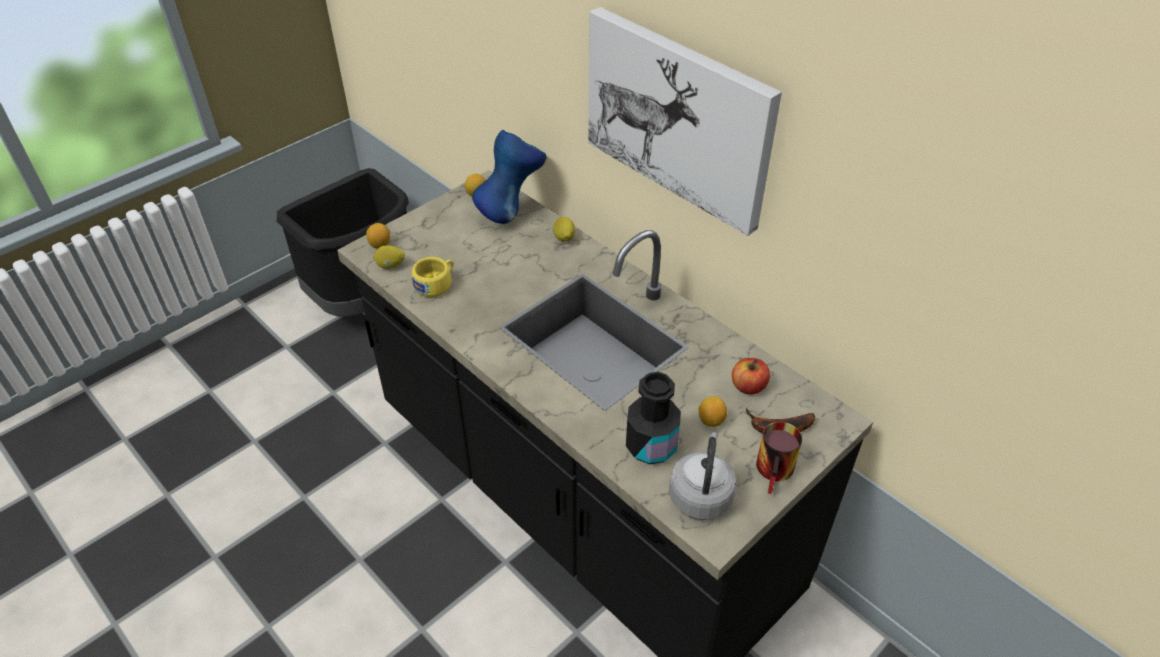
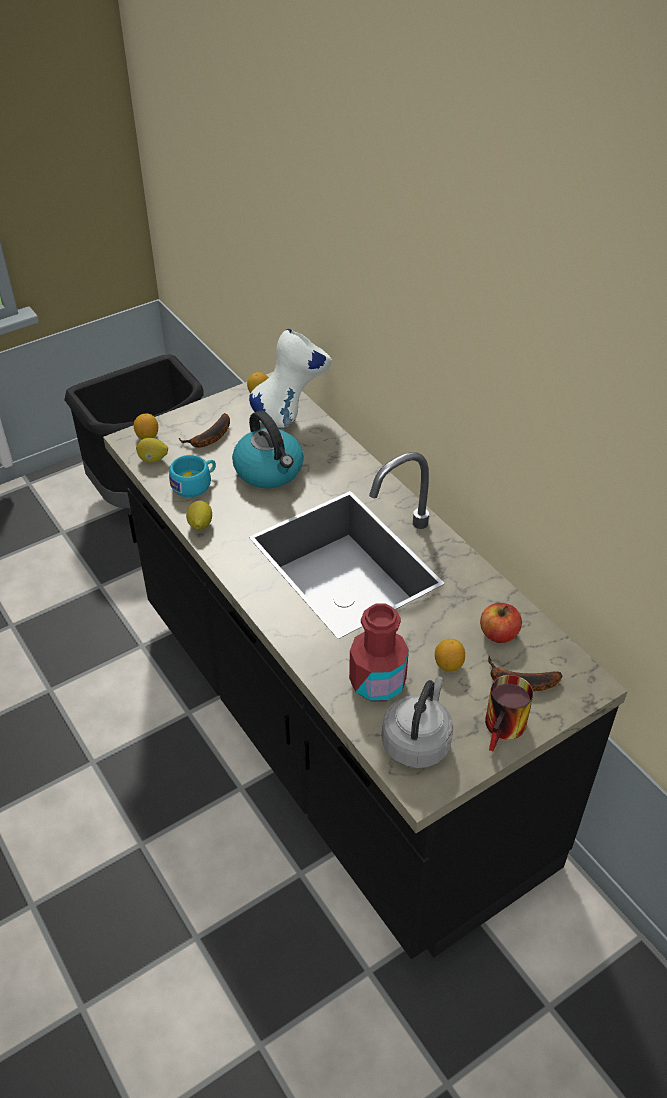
camera: 10 degrees right, 0 degrees up
yellow cup [412,257,453,297] -> turquoise cup [169,455,216,497]
blue vase [472,130,547,224] -> white vase [249,329,332,429]
lemon [553,217,575,241] -> lemon moved to [186,501,212,530]
picture [588,7,782,236] -> none
black bottle [626,372,681,464] -> red bottle [349,604,409,702]
none -> banana [179,413,230,448]
none -> kettle [232,411,304,488]

